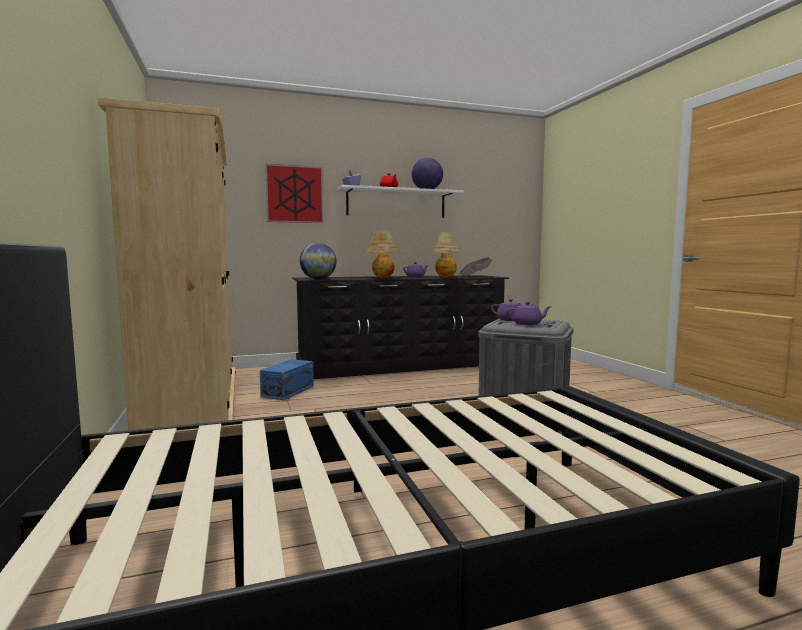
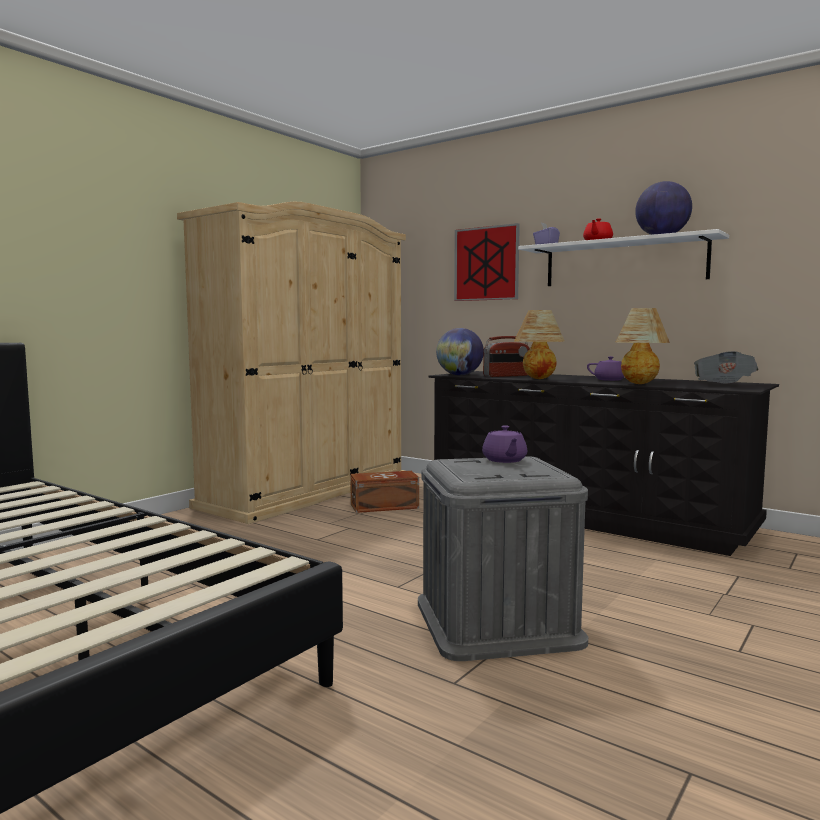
camera: 55 degrees right, 0 degrees up
blue storage box [260,359,314,400] -> brown storage box [350,471,419,513]
purple teapot [506,302,552,325] -> none
none -> radio [483,336,530,377]

